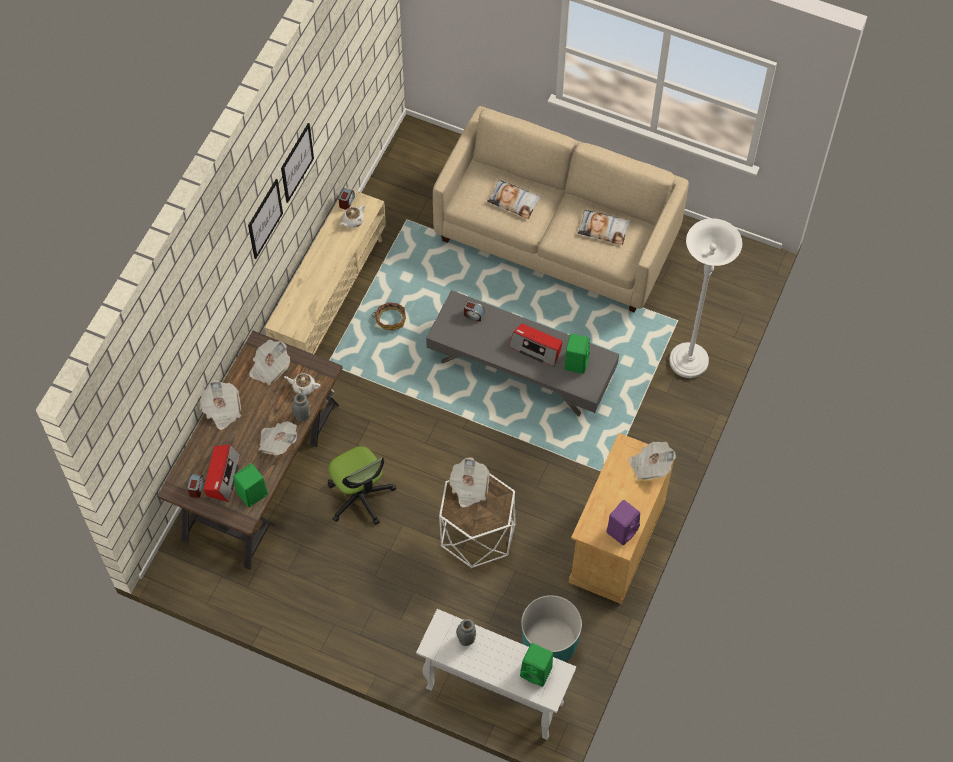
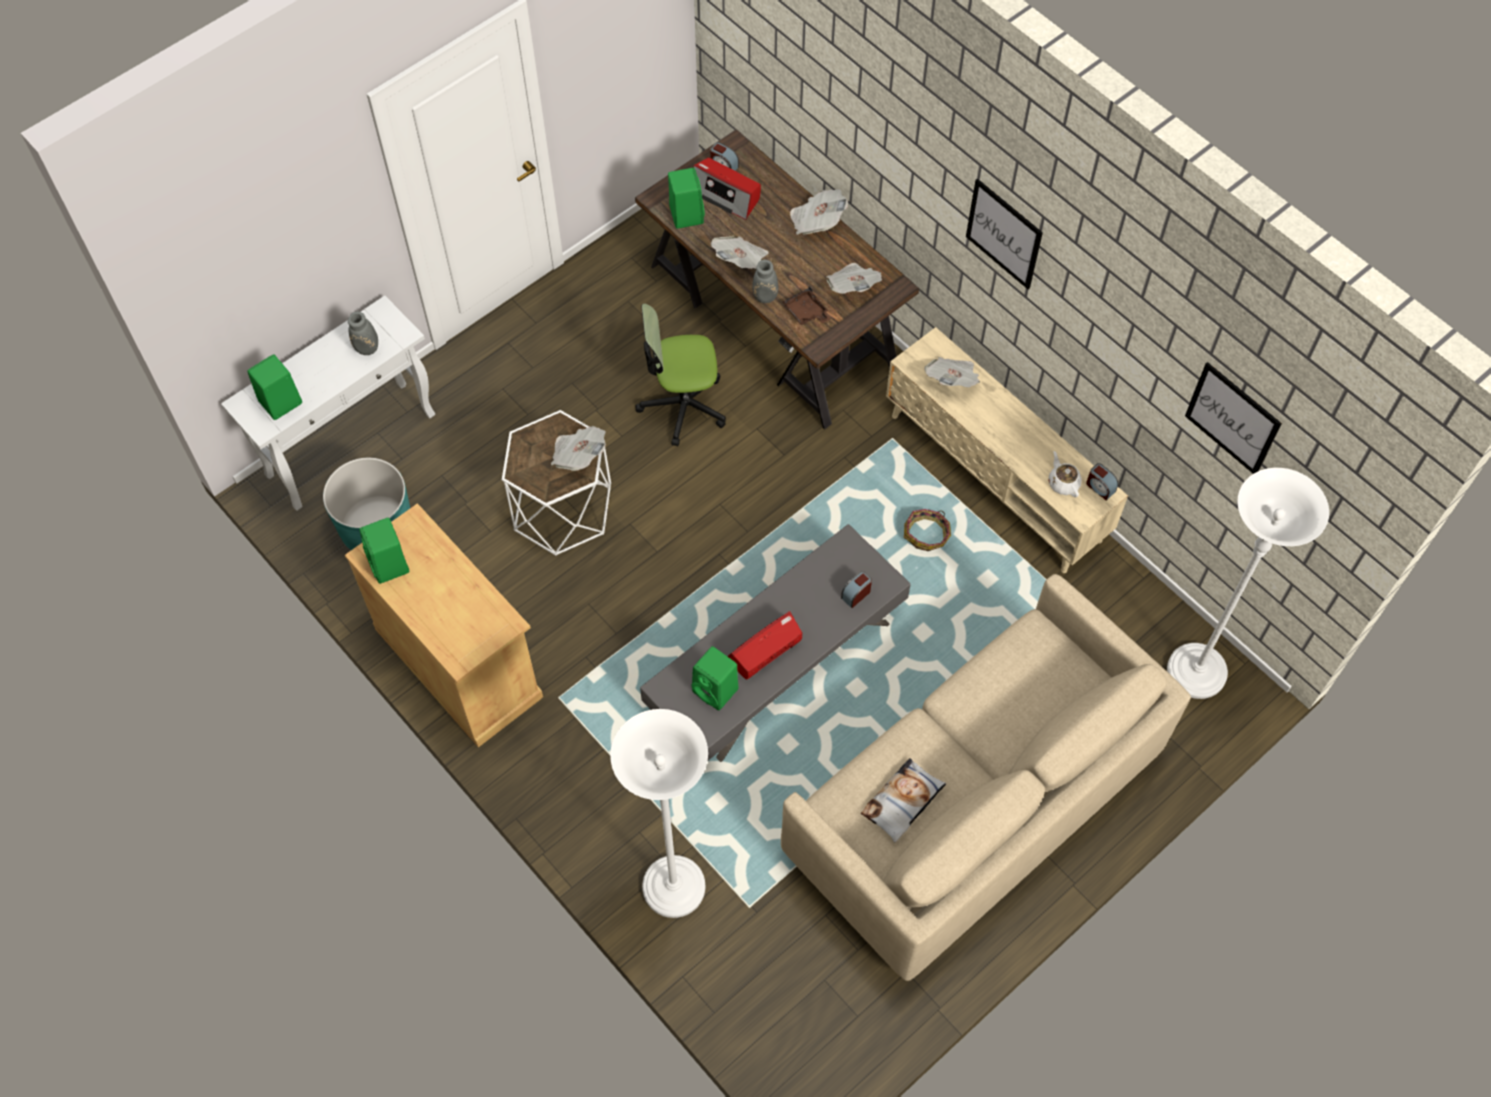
camera: 115 degrees right, 0 degrees up
picture [281,123,314,203] -> picture moved to [1185,362,1282,474]
white teapot [284,373,320,395] -> brown tray [782,286,831,325]
pillow [487,180,542,219] -> none
purple speaker [606,500,640,545] -> green speaker [359,518,409,584]
newspaper [629,442,676,480] -> newspaper moved to [925,357,980,387]
none -> white floor lamp [1167,468,1329,699]

